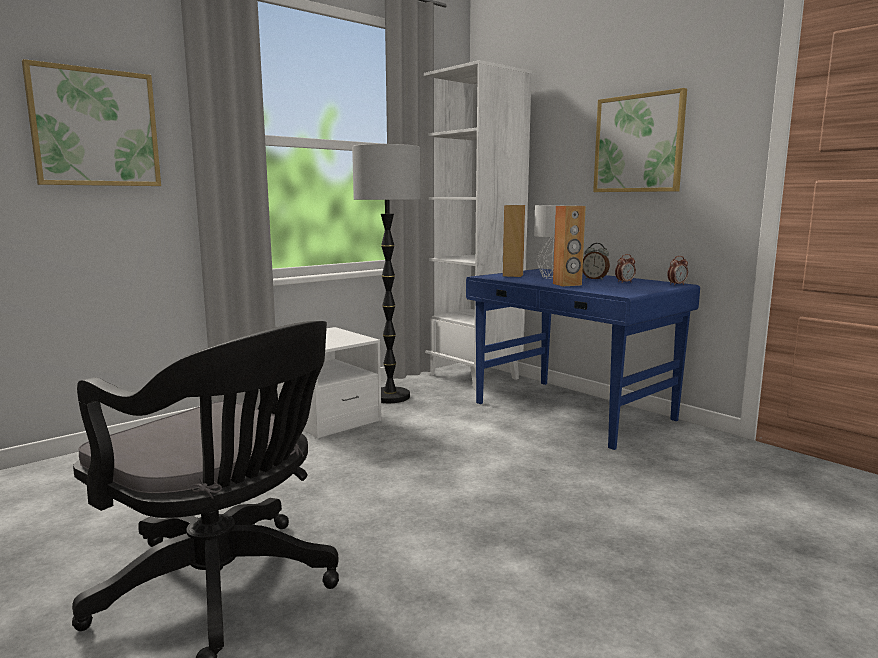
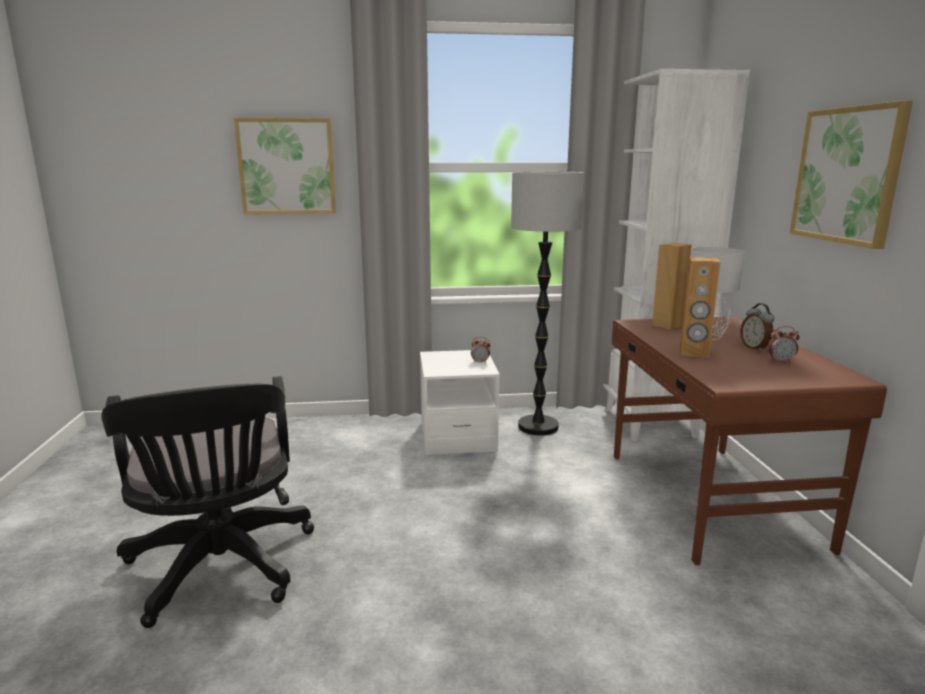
camera: 35 degrees right, 5 degrees up
blue desk [466,269,700,450] -> brown desk [612,317,887,565]
alarm clock [667,256,688,285] -> alarm clock moved to [471,337,491,364]

